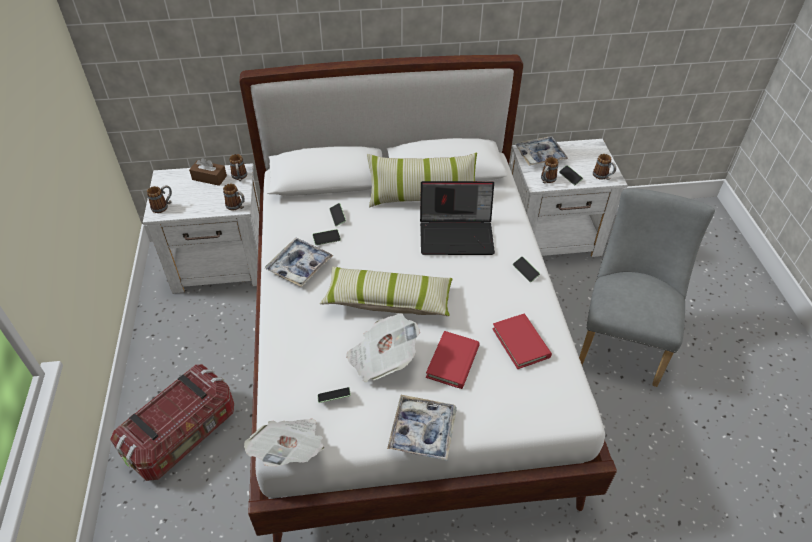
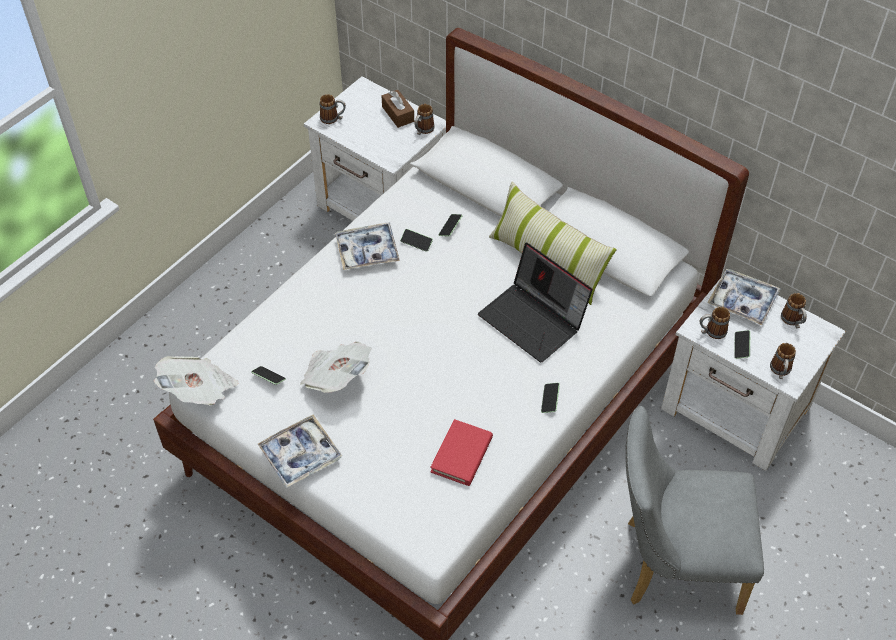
camera: 45 degrees right, 5 degrees up
storage box [110,364,234,481] -> none
mug [223,183,245,210] -> mug moved to [781,293,807,328]
pillow [320,266,453,316] -> none
red book [426,331,480,389] -> none
grey chair [579,188,715,387] -> grey chair turned 150 degrees counterclockwise [625,406,764,615]

